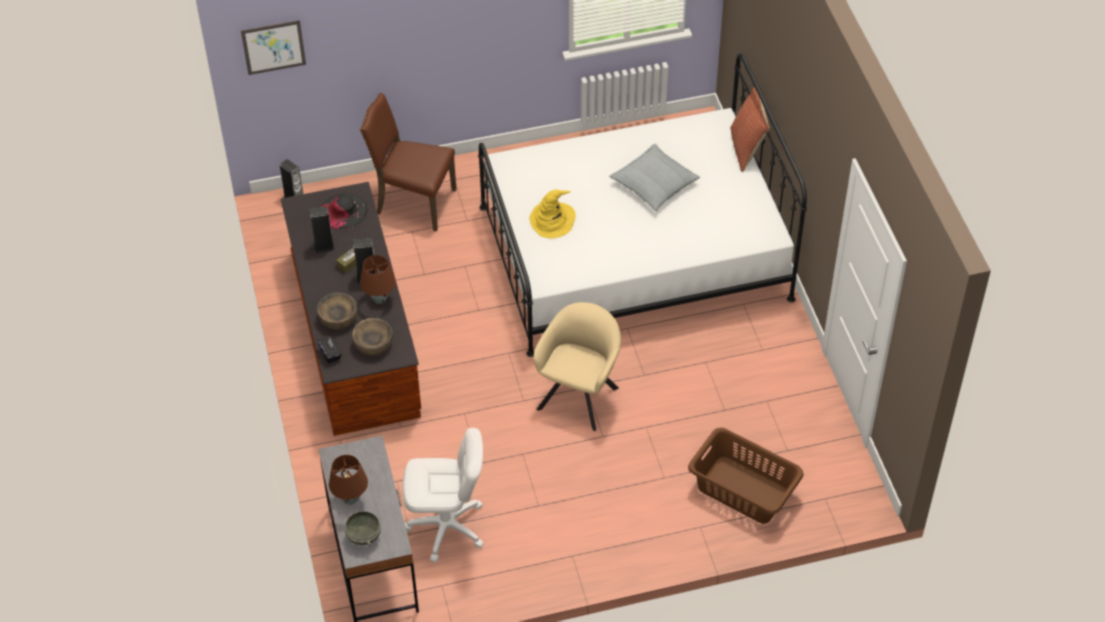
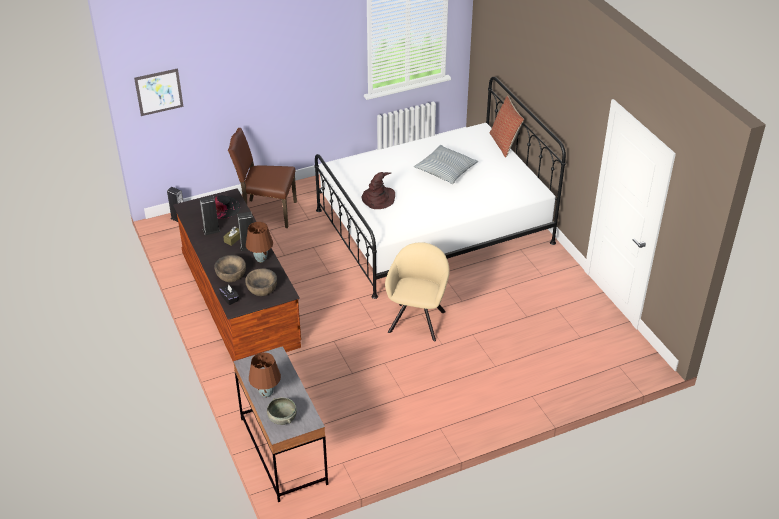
camera: 10 degrees left, 10 degrees down
white office chair [403,428,484,562] -> none
yellow hat [530,189,576,238] -> brown hat [361,172,395,209]
brown laundry basket [688,428,803,524] -> none

